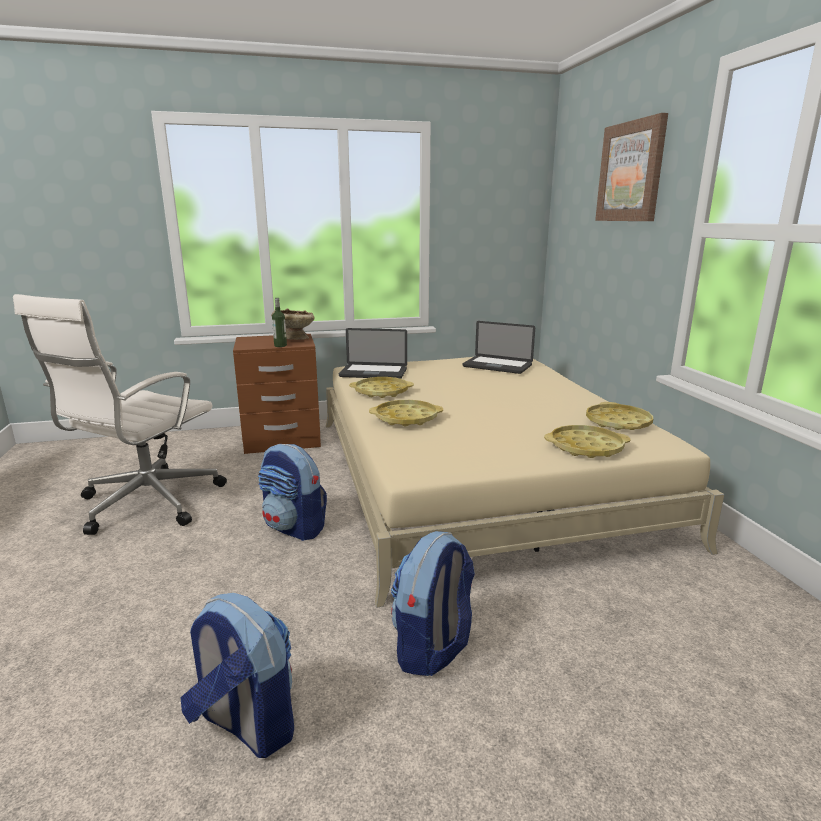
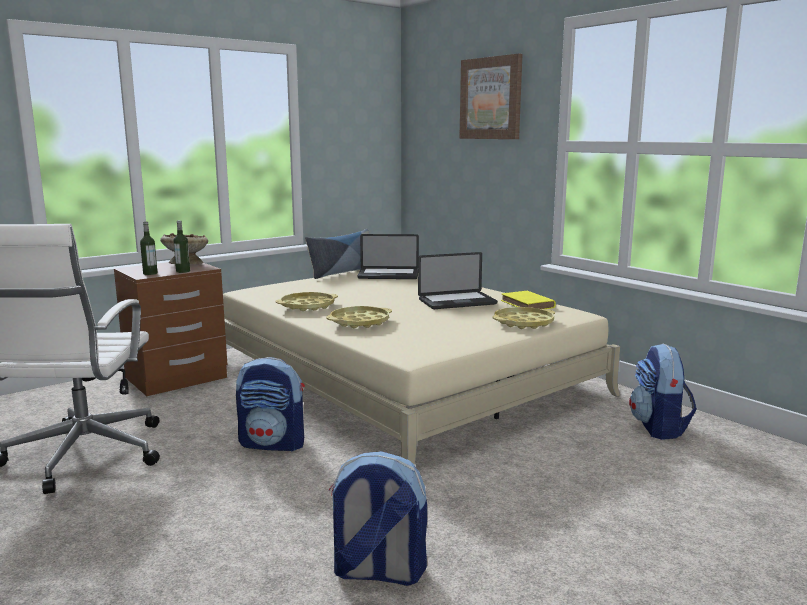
camera: 25 degrees left, 5 degrees down
laptop [339,328,407,379] -> laptop moved to [418,252,497,309]
backpack [391,531,475,676] -> backpack moved to [629,344,697,440]
yellow tray [586,402,653,430] -> yellow book [501,291,556,309]
none -> bottle [140,222,158,275]
none -> pillow [305,229,369,279]

